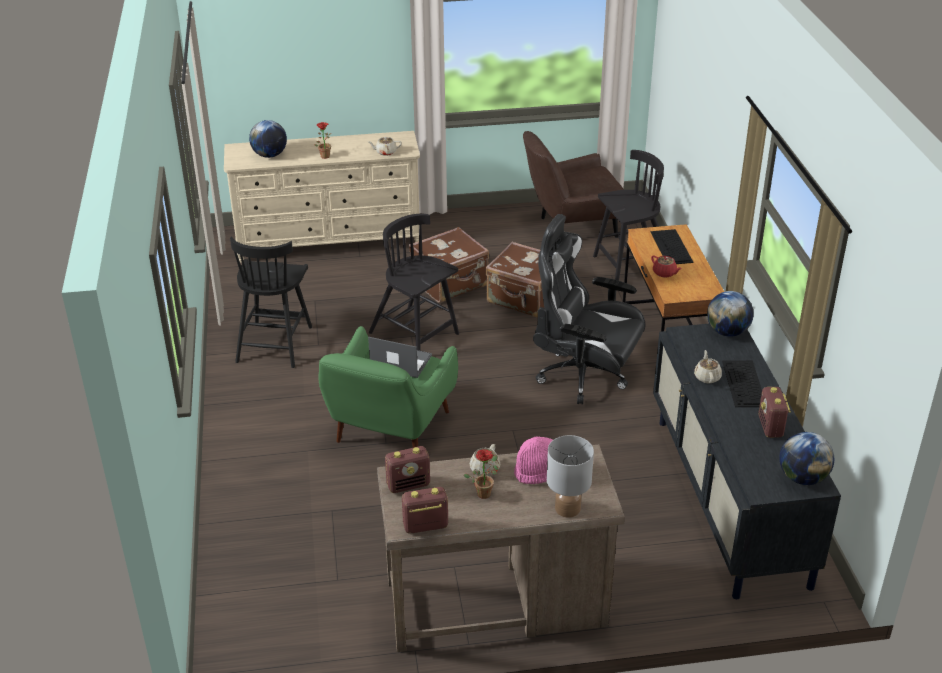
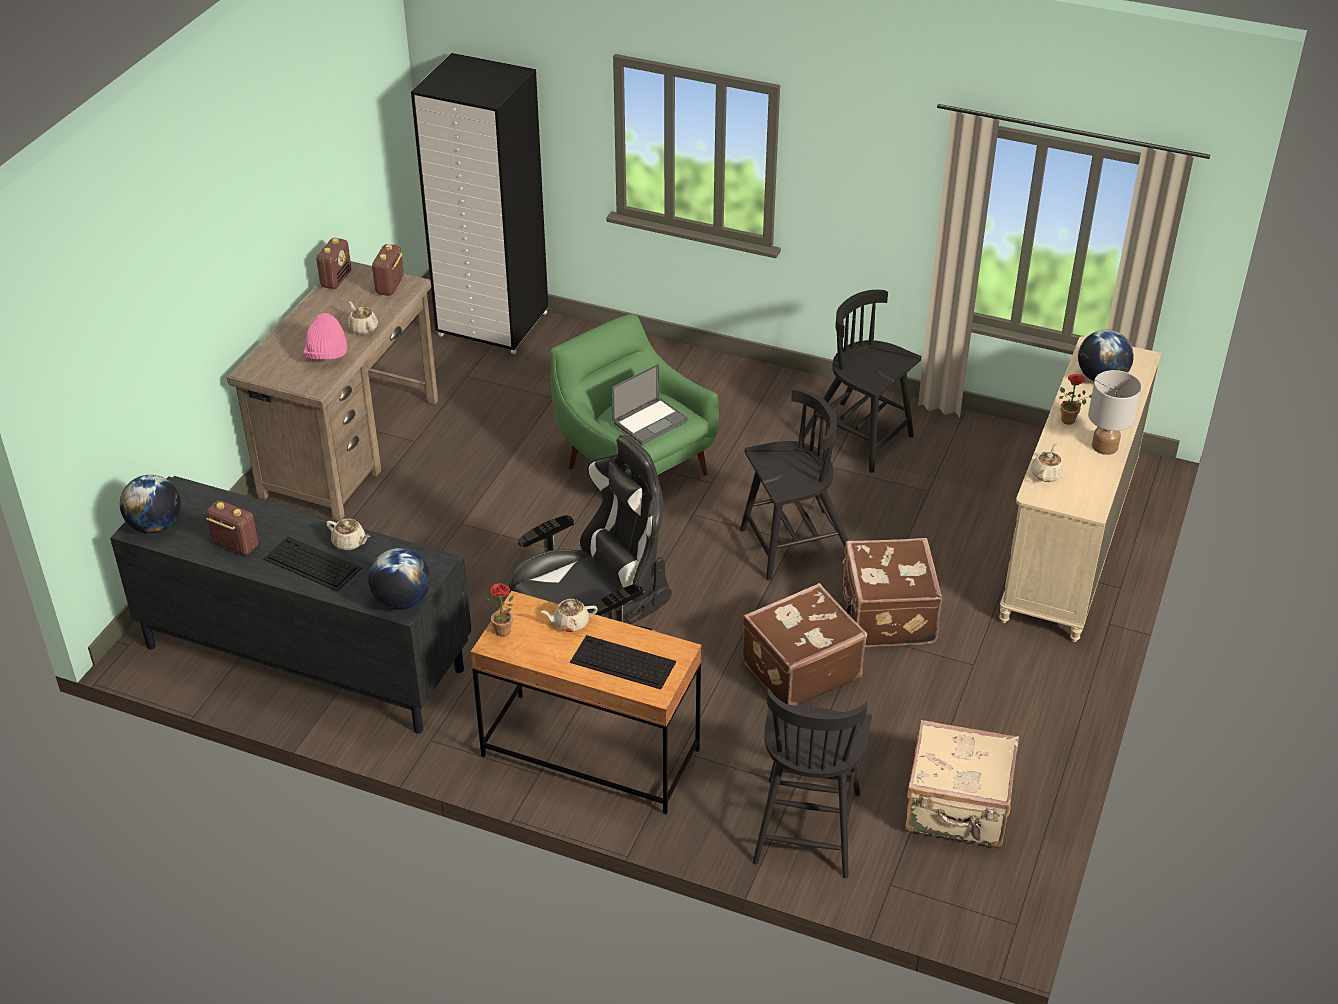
camera: 120 degrees right, 5 degrees up
potted plant [463,450,499,499] -> potted plant moved to [487,583,514,637]
brown armchair [523,131,624,238] -> beige suitcase [905,720,1019,848]
grey table lamp [547,435,594,518] -> grey table lamp moved to [1088,370,1141,455]
red teapot [651,255,682,278] -> beige teapot [541,599,598,632]
none -> wardrobe [411,53,548,354]

